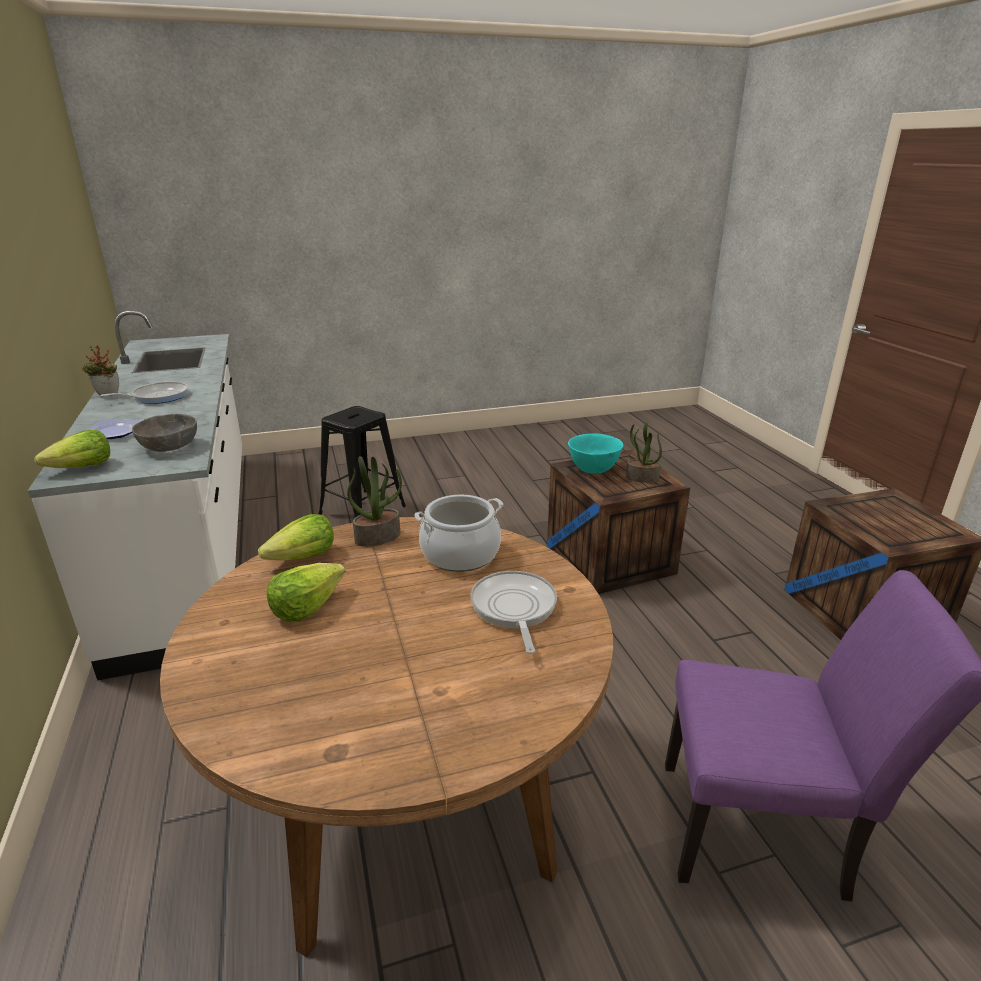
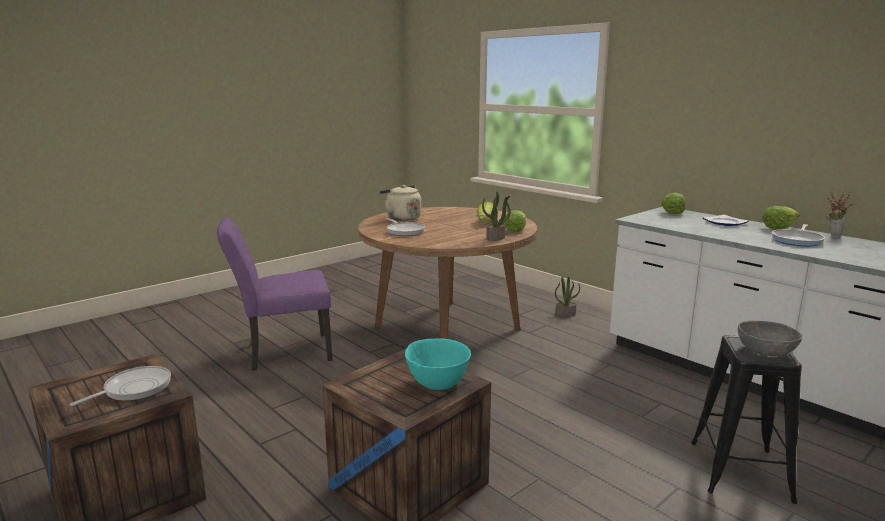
camera: 155 degrees right, 10 degrees down
grey bowl [132,414,197,452] -> grey bowl moved to [738,321,803,356]
cooking pot [414,495,503,572] -> none
potted plant [626,421,662,483] -> potted plant moved to [555,277,580,317]
none -> frying pan [69,366,171,406]
none -> beige kettle [380,185,421,221]
none -> lettuce [762,206,800,230]

